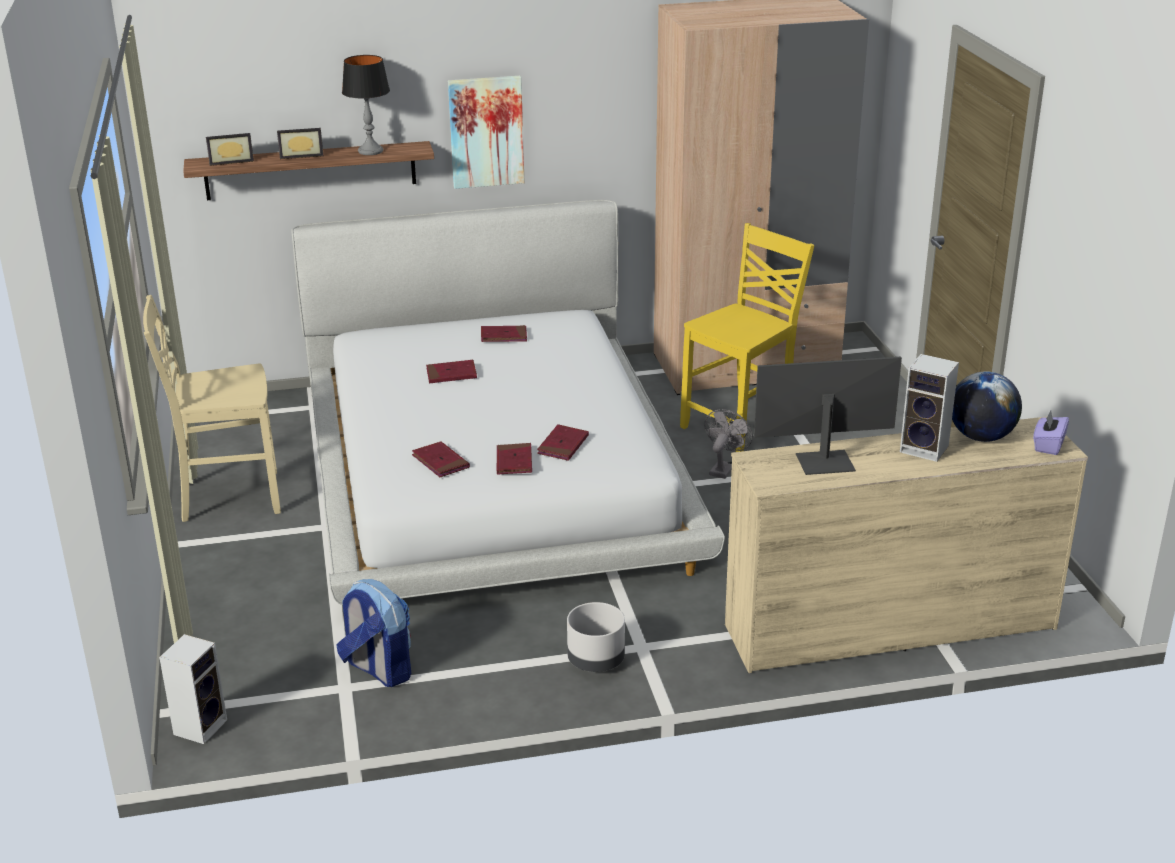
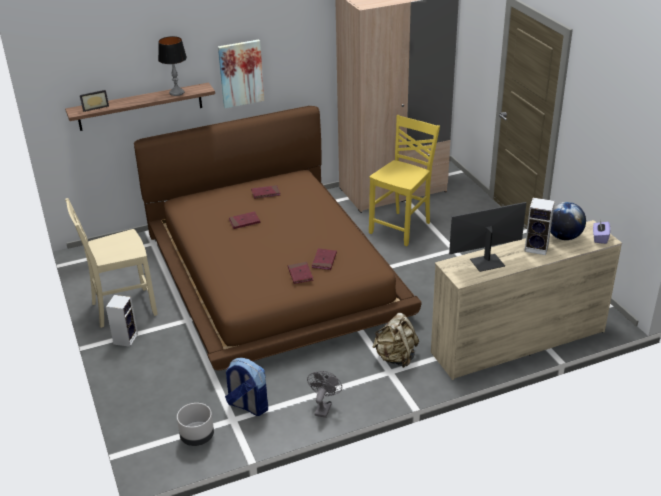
camera: 10 degrees left, 5 degrees up
speaker [159,634,227,744] -> speaker moved to [106,295,138,347]
picture frame [277,128,323,159] -> none
white bed [291,200,725,605] -> brown bed [134,106,422,371]
red book [412,441,470,477] -> none
grey planter [567,602,625,672] -> grey planter moved to [177,403,214,446]
grey fan [704,409,753,479] -> grey fan moved to [307,371,342,418]
none -> beige backpack [372,313,419,368]

